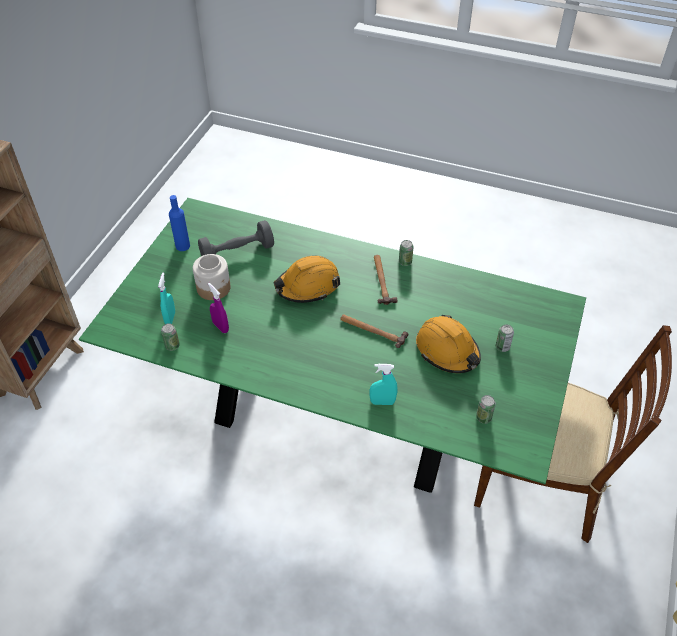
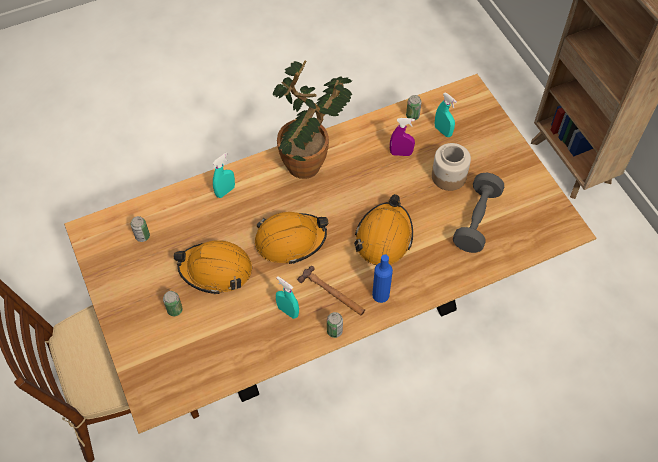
camera: 135 degrees right, 10 degrees up
green dining table [79,198,586,493] -> brown dining table [64,74,596,434]
blue bottle [169,195,190,251] -> blue bottle moved to [372,254,393,303]
hammer [340,314,409,348] -> orange hard hat [255,212,328,264]
none -> potted plant [273,60,352,179]
none -> turquoise spray bottle [276,276,299,319]

